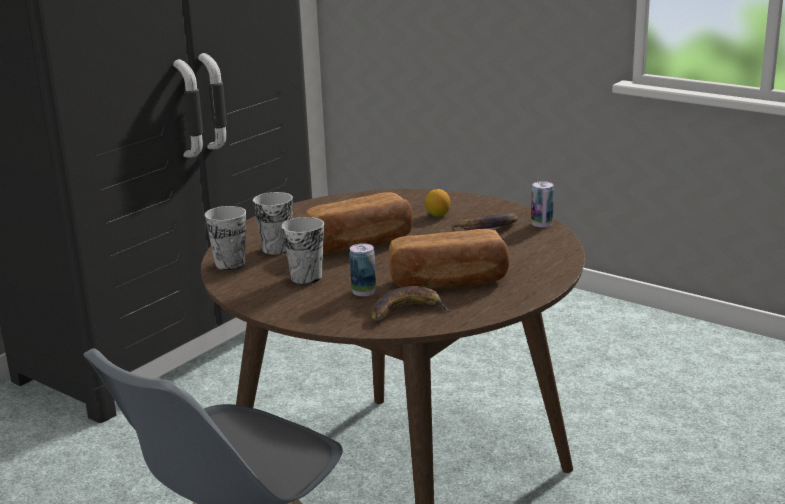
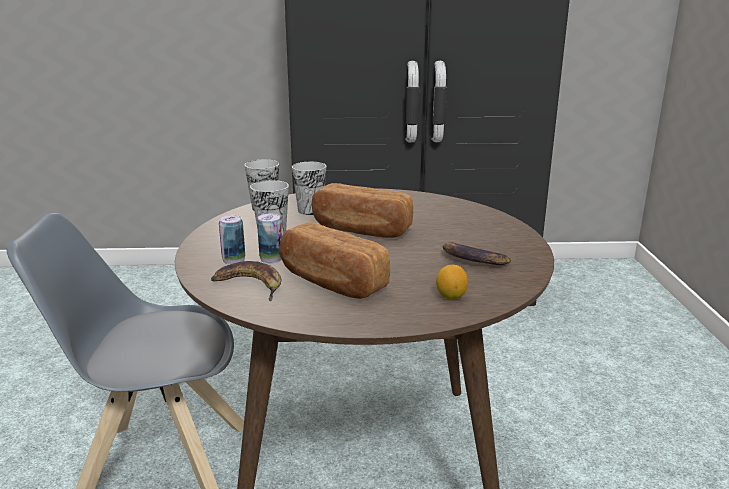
camera: 50 degrees right, 0 degrees up
lemon [425,189,450,217] -> lemon moved to [436,265,468,299]
can [531,181,554,227] -> can moved to [219,215,245,264]

